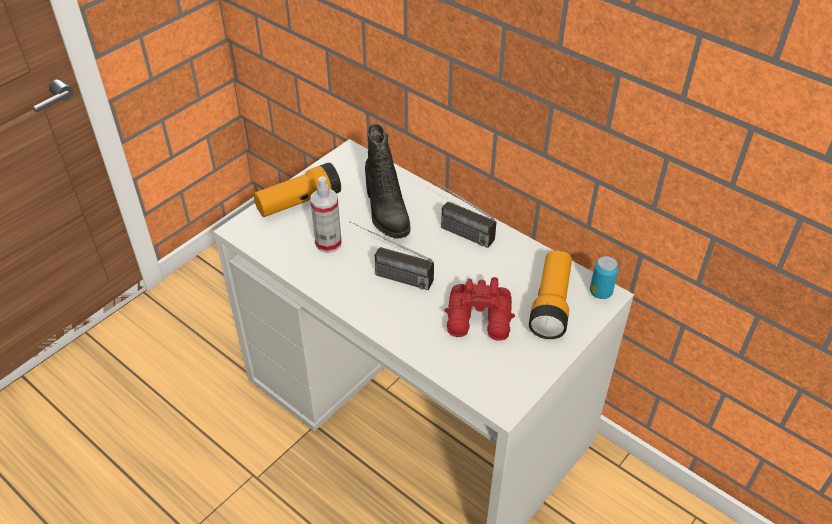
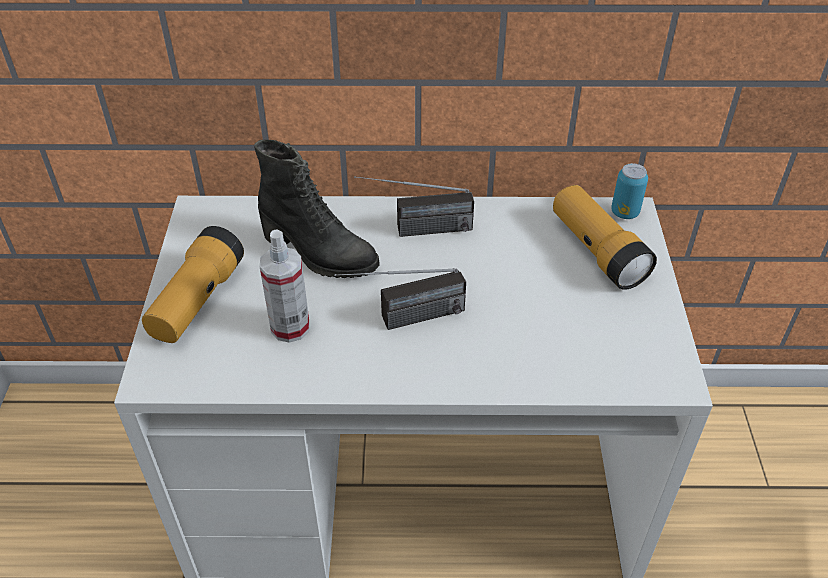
camera: 40 degrees left, 0 degrees up
red binoculars [444,277,515,341] -> none

